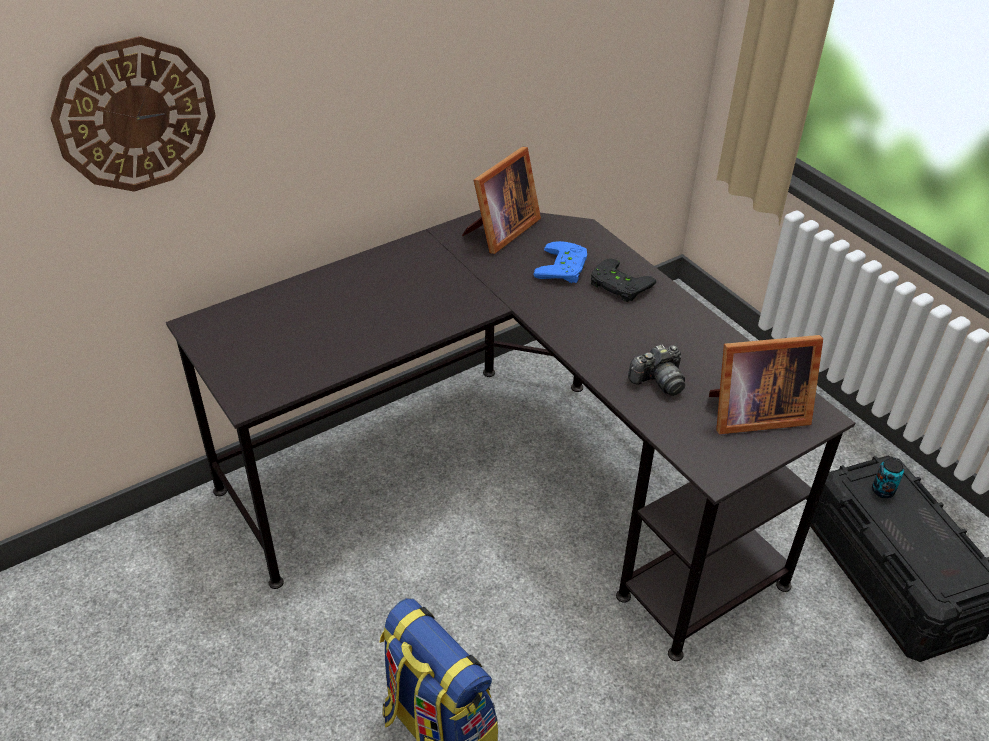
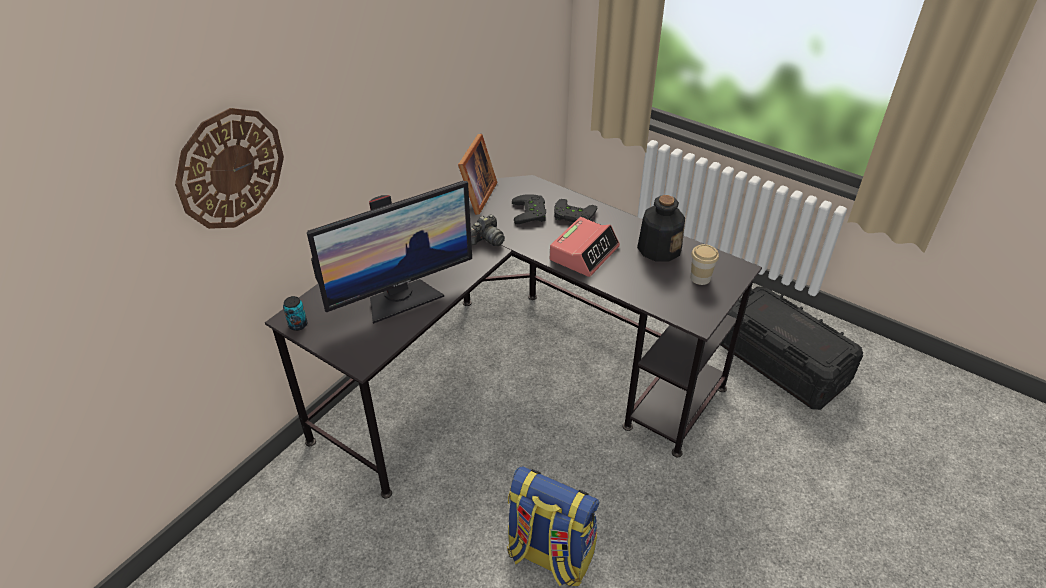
camera: 20 degrees left, 0 degrees up
blue game controller [534,241,587,283] -> black game controller [512,194,546,224]
camera [628,344,685,396] -> camera moved to [471,214,505,246]
picture frame [709,335,823,434] -> cup [690,244,719,285]
can [872,458,904,498] -> can moved to [283,296,307,331]
none -> monitor [307,181,472,324]
none -> alarm clock [550,217,620,277]
none -> bottle [637,195,685,262]

